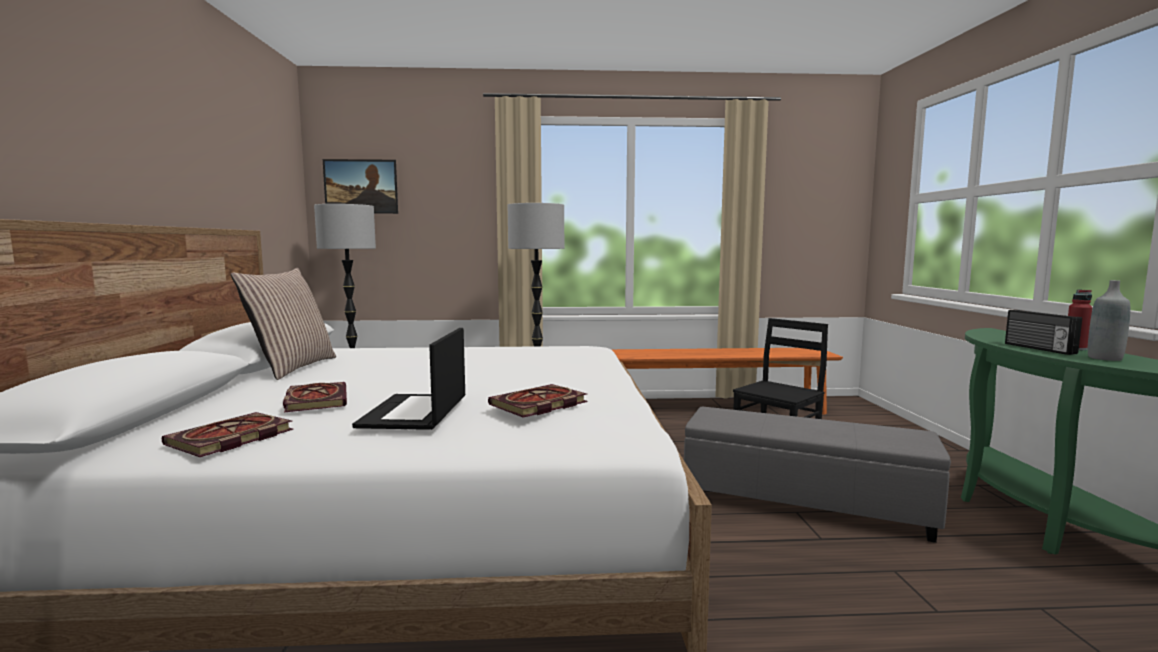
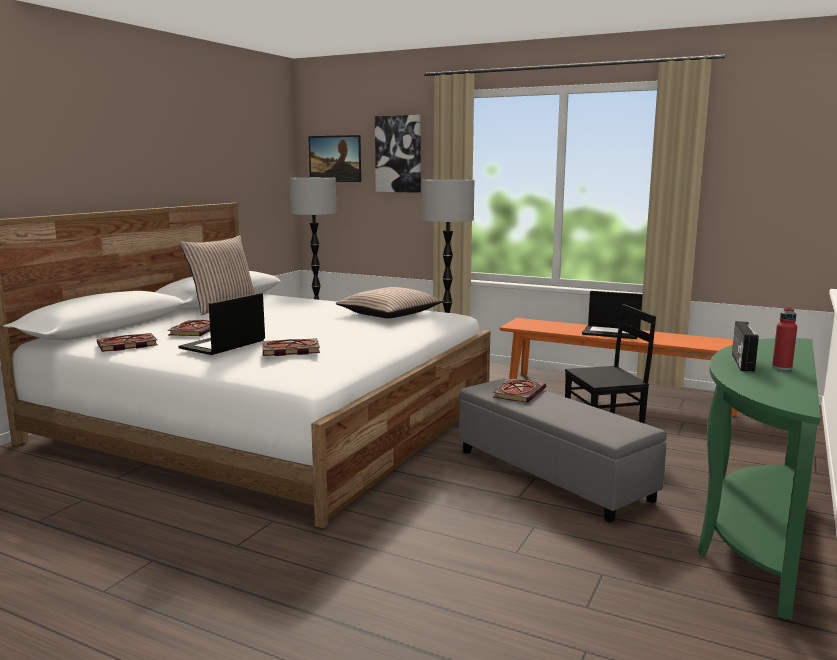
camera: 30 degrees right, 5 degrees up
grey bottle [1088,280,1131,361] -> none
none -> pillow [336,287,444,318]
none -> picture [375,115,421,193]
none -> book [493,378,546,403]
none -> laptop [582,291,643,339]

